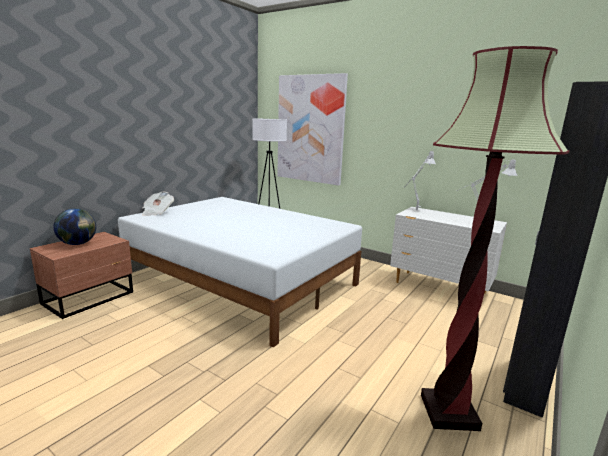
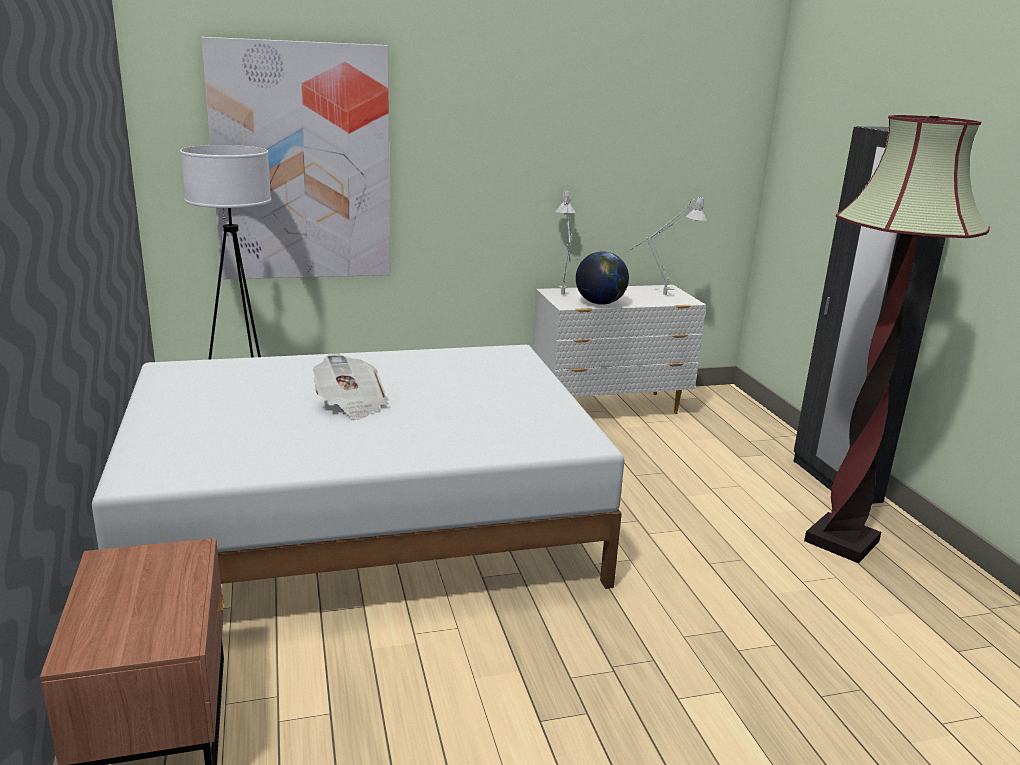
camera: 50 degrees left, 5 degrees up
globe [53,209,96,245] -> globe moved to [576,251,629,305]
newspaper [142,192,174,216] -> newspaper moved to [313,354,387,420]

